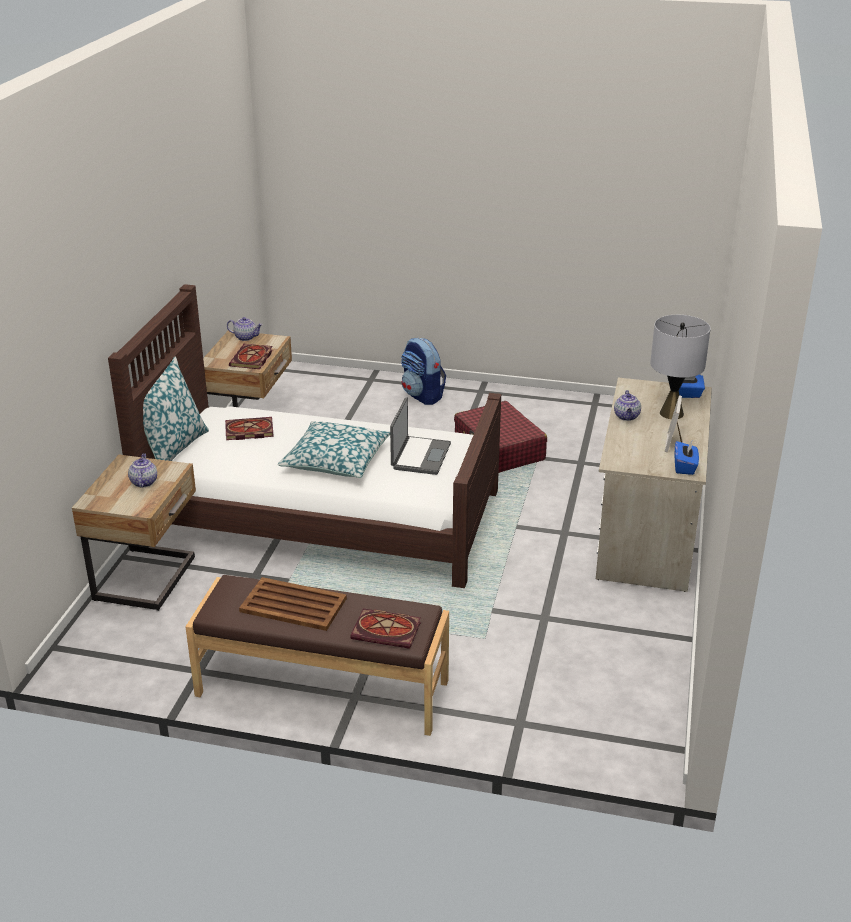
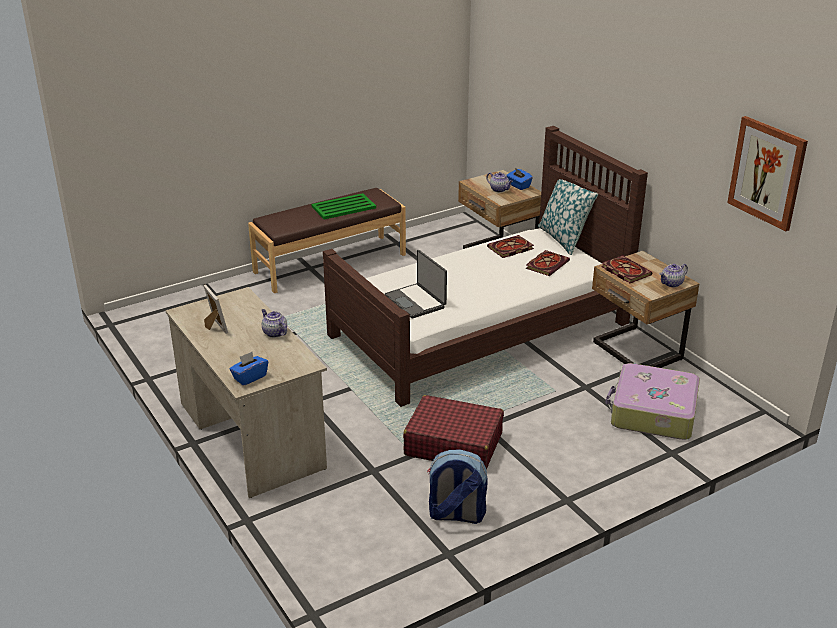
camera: 135 degrees right, 0 degrees up
brown tray [239,577,347,631] -> green tray [311,193,376,219]
pillow [278,421,390,478] -> none
book [351,608,421,649] -> book moved to [487,235,534,258]
backpack [401,338,446,405] -> backpack moved to [427,449,488,524]
grey table lamp [650,315,710,419] -> none
blue tissue box [675,441,699,475] -> blue tissue box moved to [506,168,533,190]
none -> suitcase [606,363,700,440]
none -> picture [727,116,808,231]

